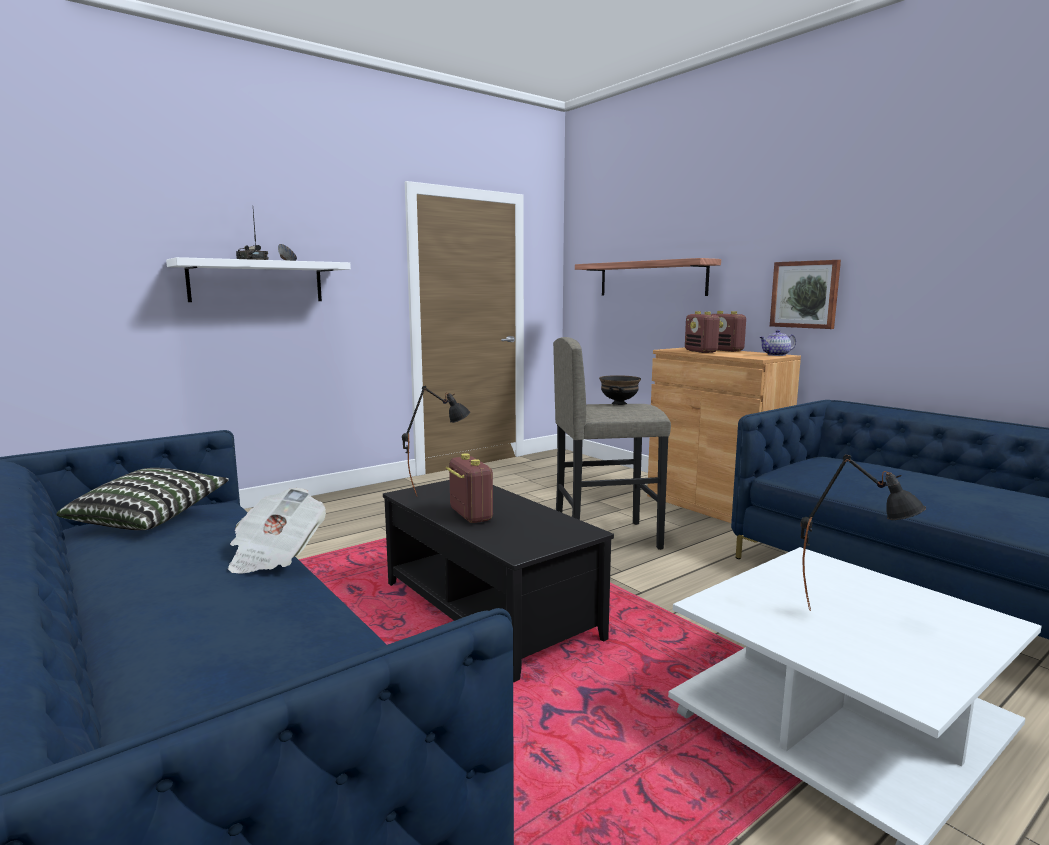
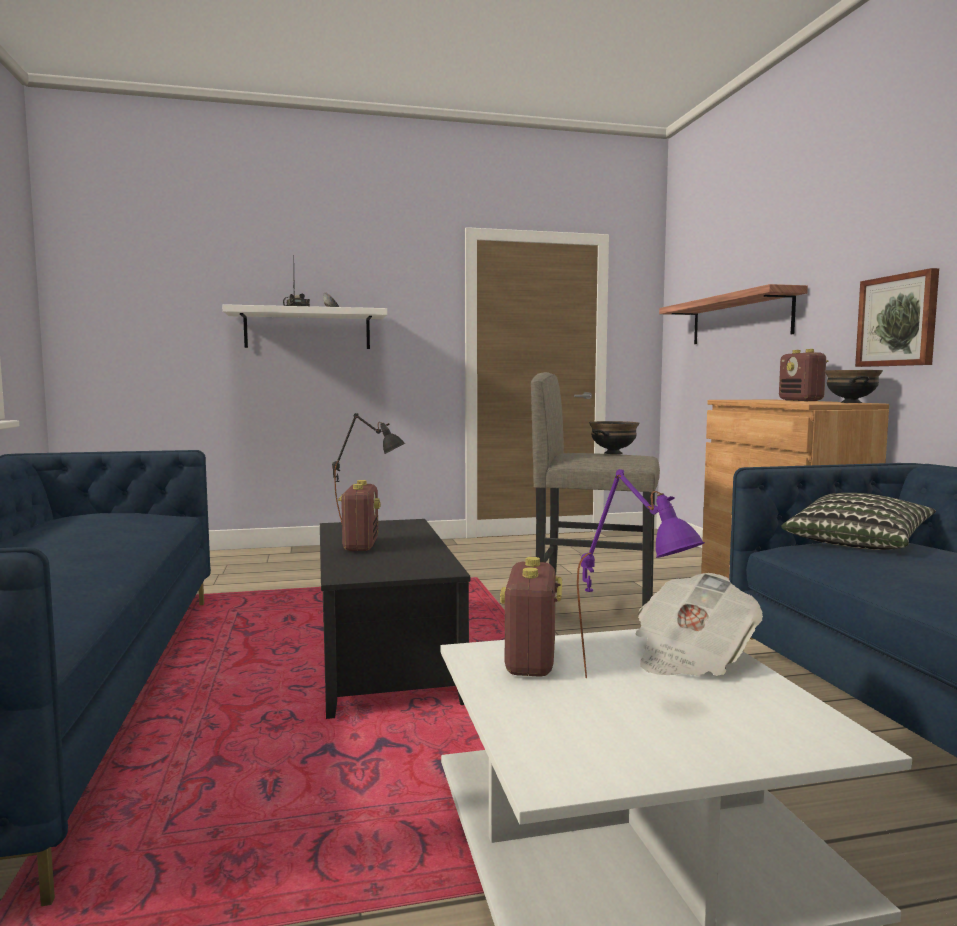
camera: 25 degrees right, 5 degrees down
pillow [56,468,229,530] -> pillow moved to [782,493,936,550]
newspaper [228,488,326,574] -> newspaper moved to [635,573,763,676]
radio [685,311,721,353] -> radio moved to [500,557,562,677]
teapot [759,330,796,356] -> black bowl [825,370,883,403]
black table lamp [801,455,926,611] -> purple table lamp [577,469,705,678]

